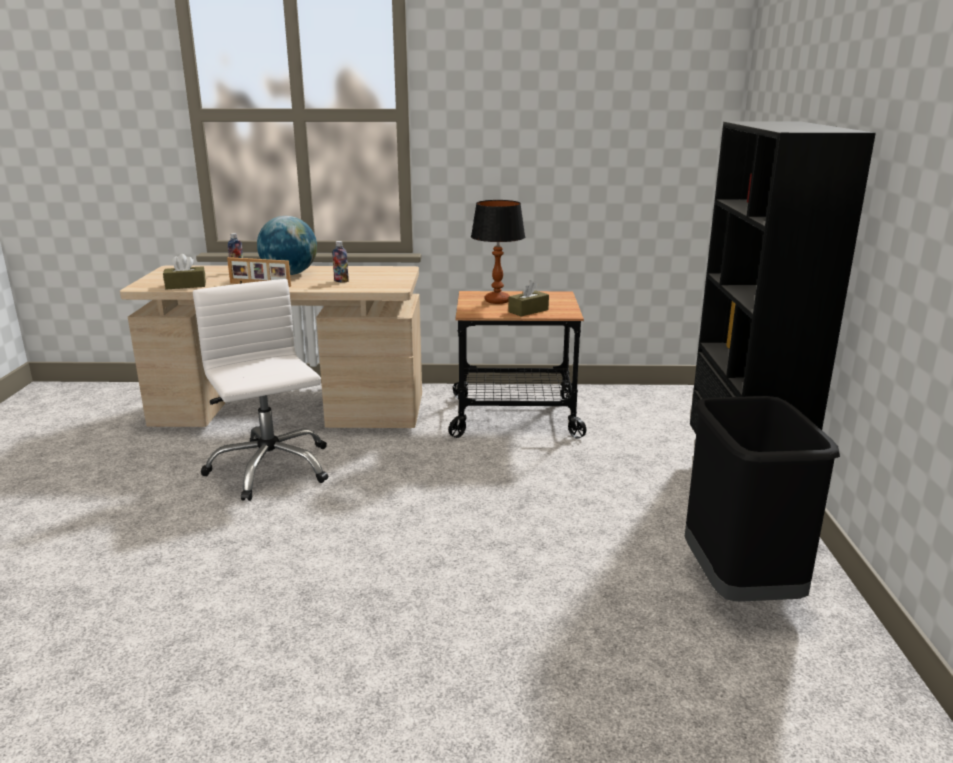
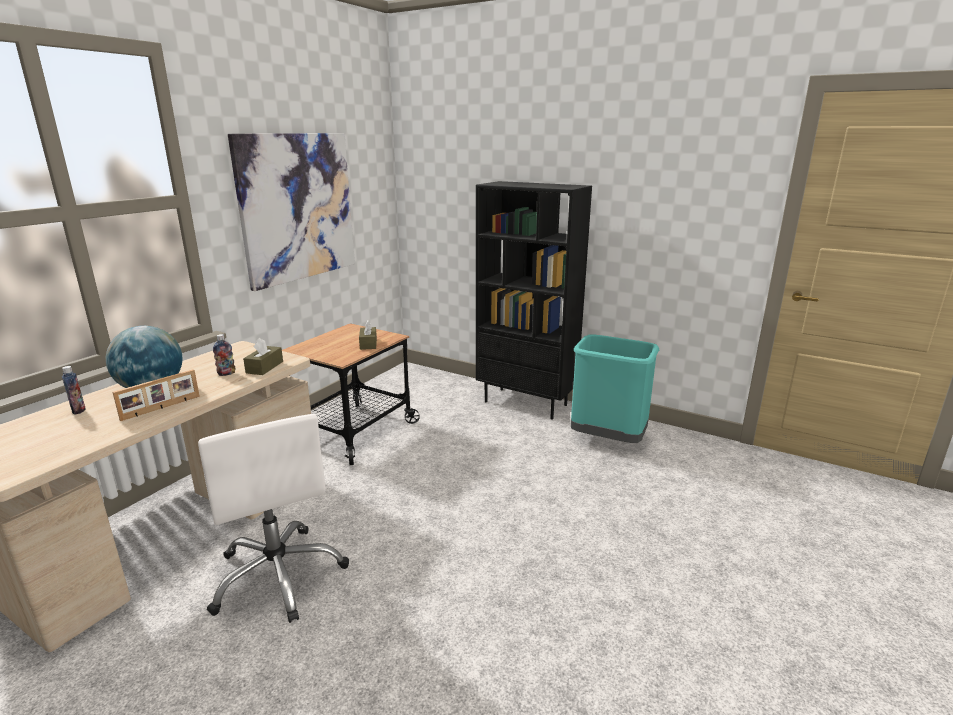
camera: 60 degrees left, 0 degrees up
brown tissue box [163,254,206,289] -> brown tissue box moved to [243,338,283,375]
white office chair [193,279,328,501] -> white office chair turned 120 degrees counterclockwise [198,414,349,623]
table lamp [471,200,525,304] -> none
black trash can [685,396,840,602] -> turquoise trash can [571,335,659,443]
none -> picture [228,133,355,291]

